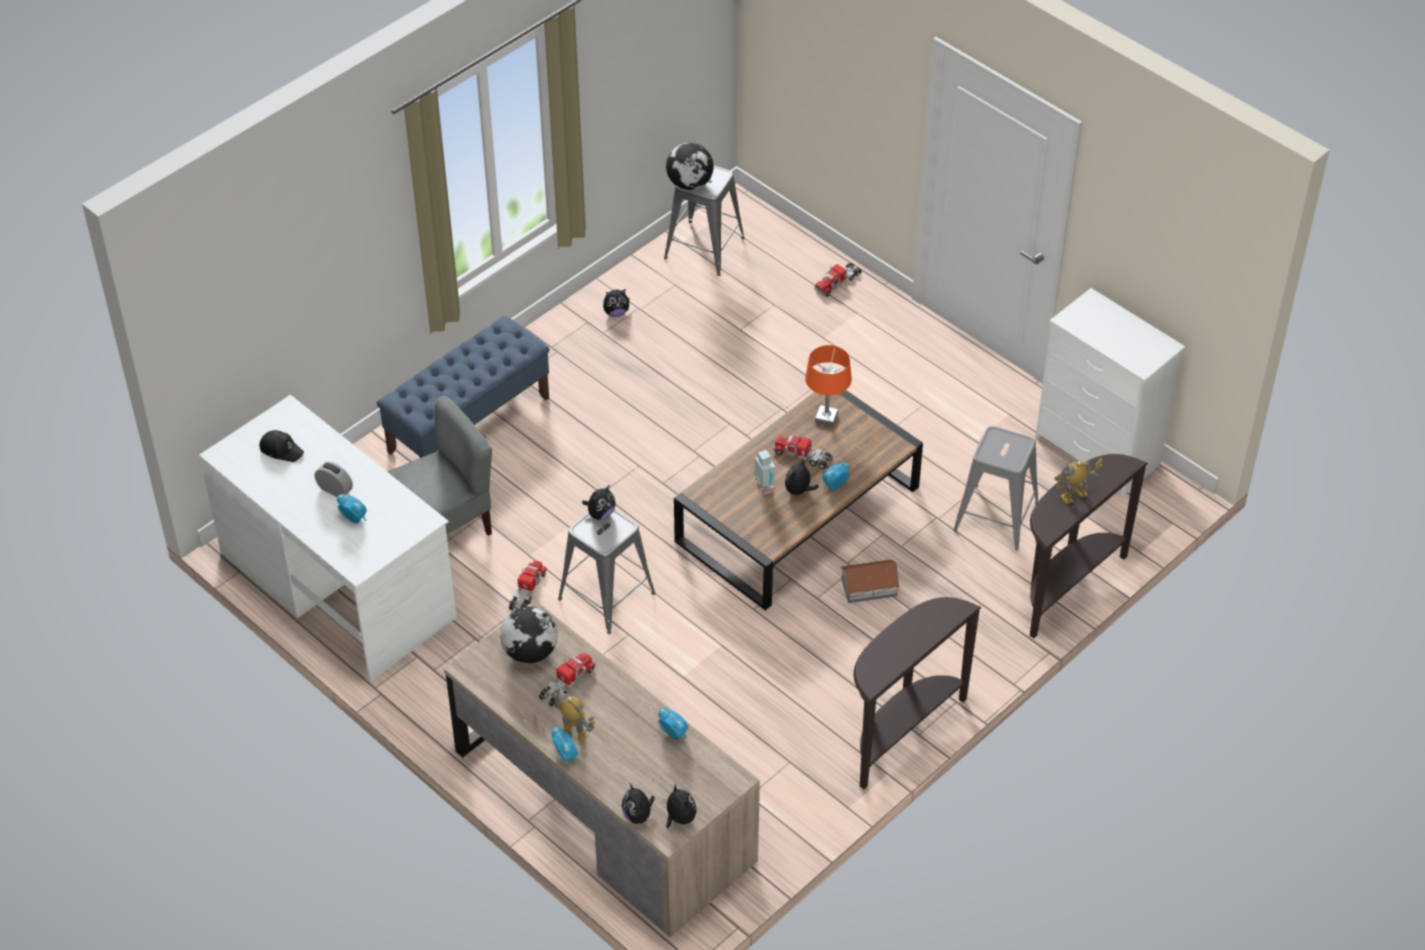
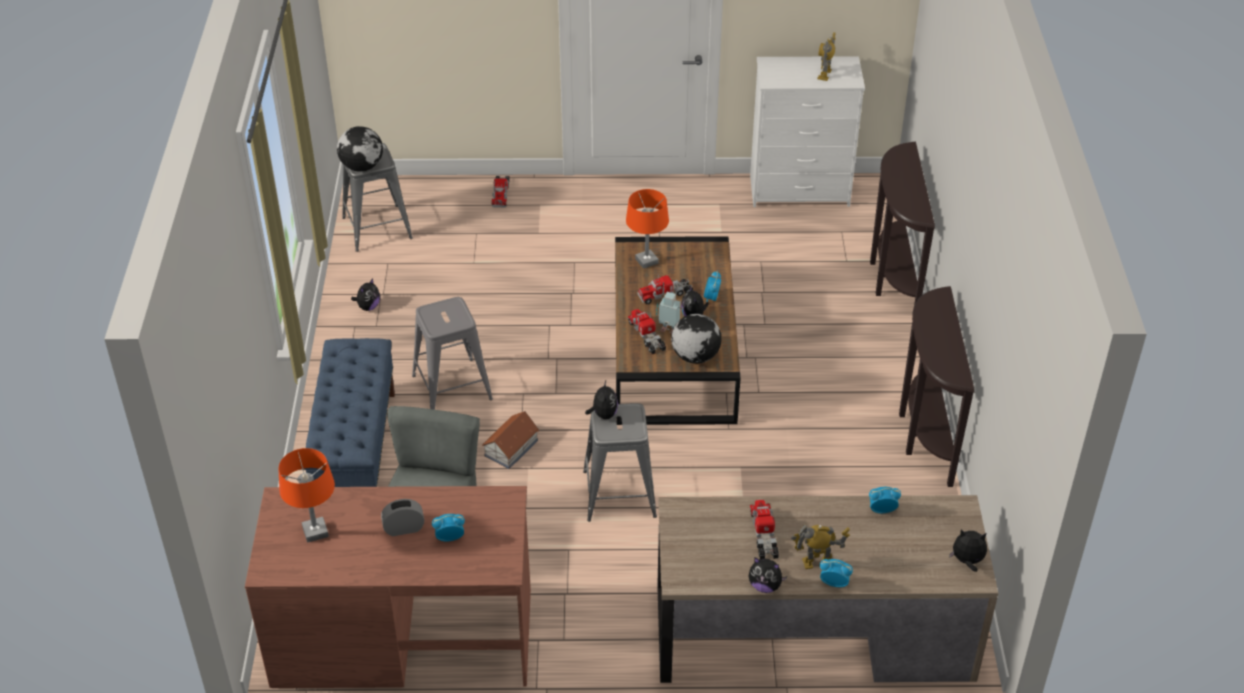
camera: 45 degrees left, 5 degrees down
white desk [199,395,457,681] -> brown desk [245,486,531,688]
black cap [259,430,304,462] -> orange table lamp [279,448,335,543]
globe [500,607,558,664] -> globe moved to [671,314,722,364]
toy truck [509,560,547,610] -> toy truck moved to [627,309,666,354]
plush toy [622,784,655,824] -> plush toy moved to [749,557,787,593]
toy house [841,560,900,603] -> toy house moved to [482,411,539,469]
grey stool [953,426,1038,550] -> grey stool moved to [412,297,493,410]
toy robot [1055,458,1103,504] -> toy robot moved to [817,32,836,81]

